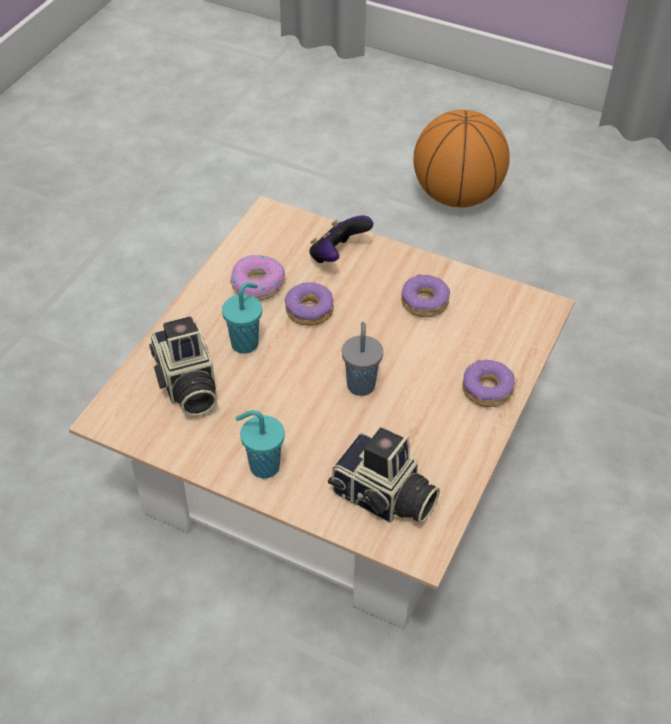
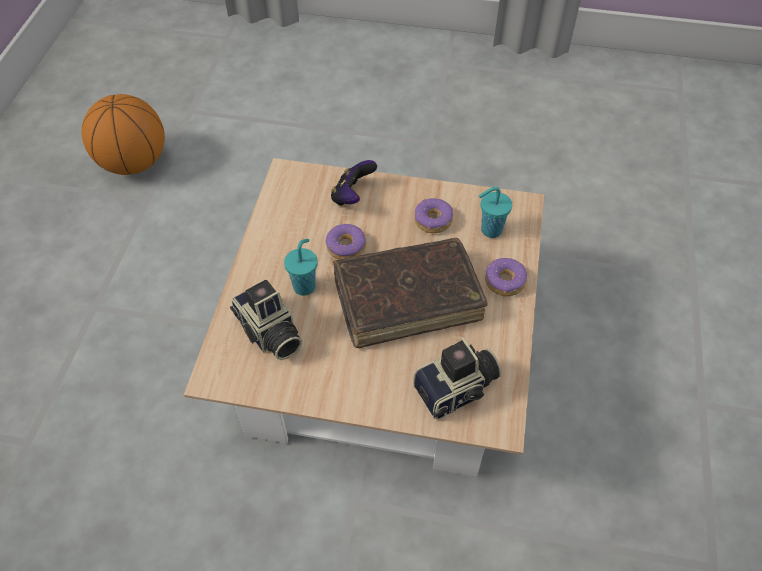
camera: 15 degrees left, 5 degrees up
donut [230,255,285,301] -> none
turquoise cup [236,410,285,478] -> turquoise cup moved to [479,187,512,238]
camera [328,427,440,523] -> camera turned 45 degrees counterclockwise [413,338,501,419]
grey cup [342,322,383,396] -> brown book [333,238,488,348]
basketball [413,110,510,207] -> basketball moved to [81,94,165,175]

